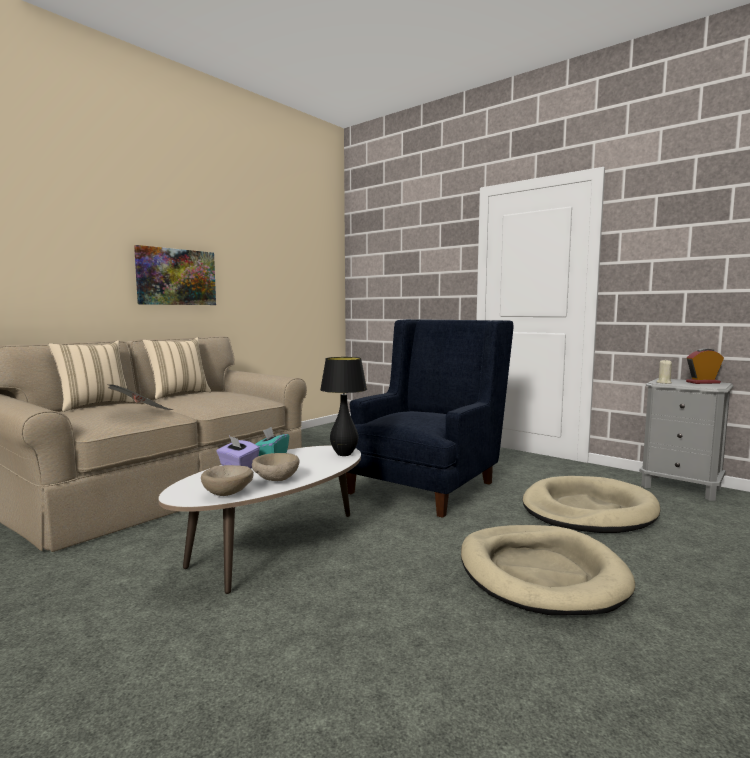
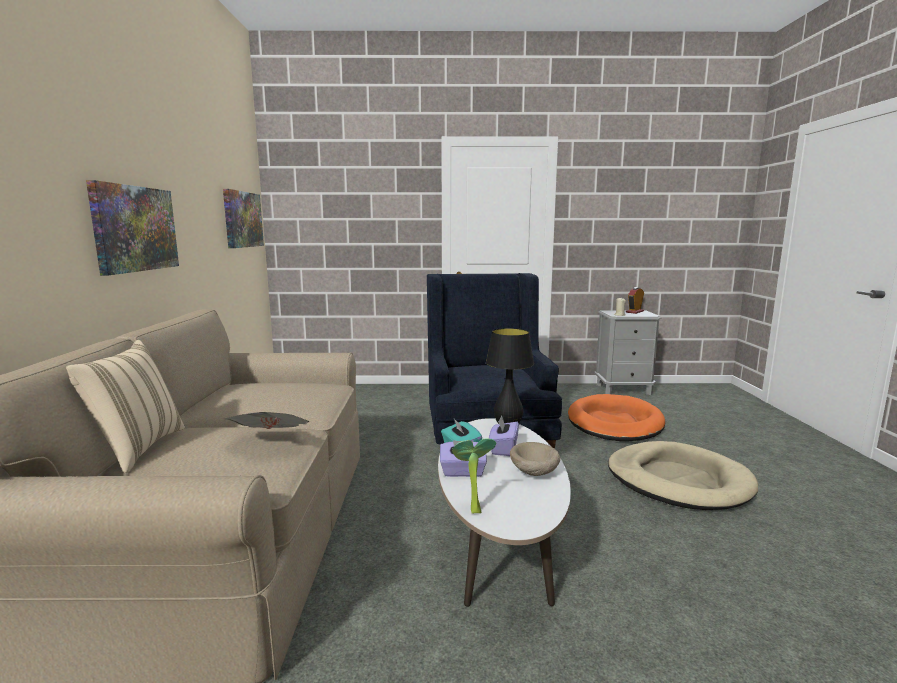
camera: 40 degrees left, 5 degrees up
beige pillow [142,337,211,399] -> none
beige bowl [201,465,254,496] -> none
beige dog bed [522,476,661,533] -> orange dog bed [568,394,665,441]
none -> picture [223,189,264,248]
none -> potted plant [452,438,496,514]
none -> purple tissue box [489,415,519,456]

